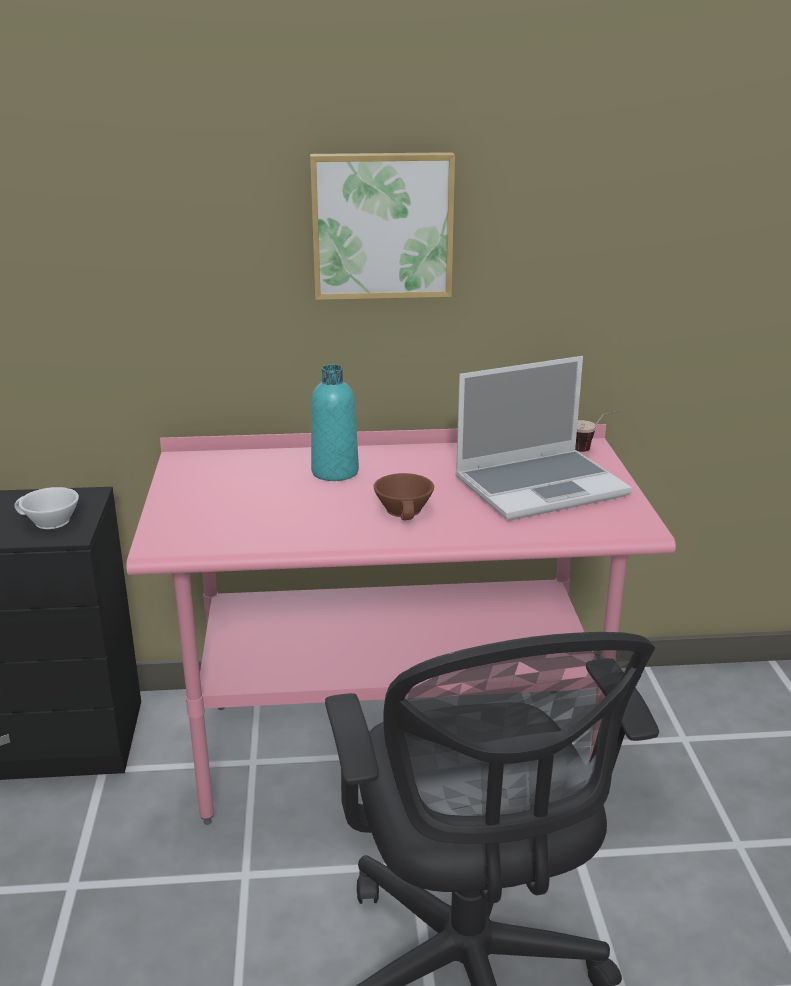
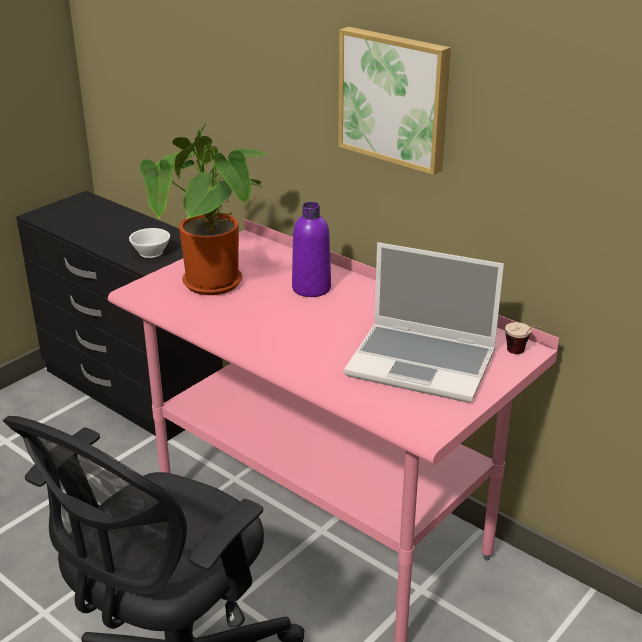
camera: 45 degrees right, 5 degrees up
turquoise bottle [311,365,359,481] -> purple bottle [292,202,331,297]
brown cup [374,473,434,520] -> none
none -> potted plant [140,123,272,295]

